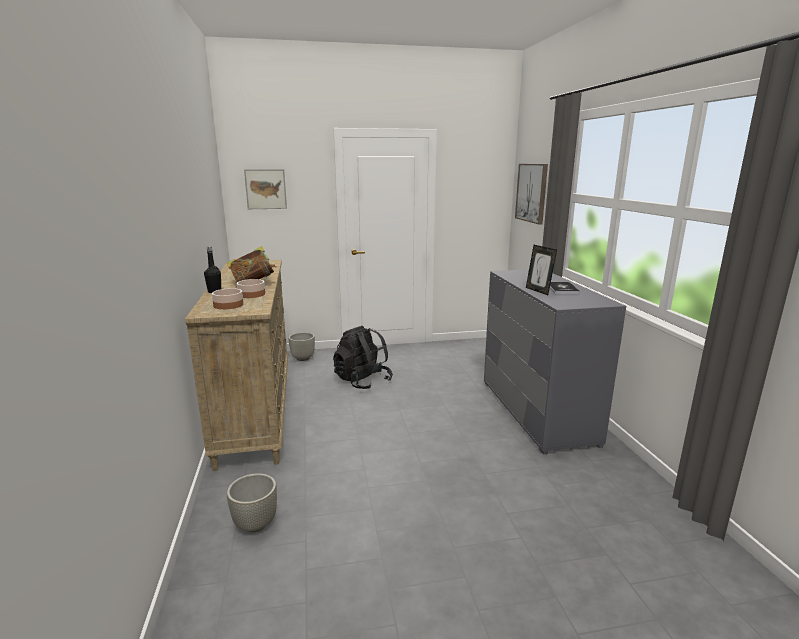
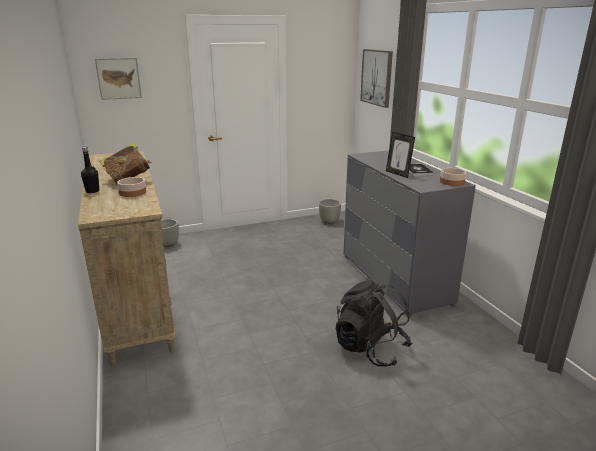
camera: 10 degrees left, 5 degrees up
bowl [212,288,243,309] -> bowl moved to [440,168,466,186]
grey planter [227,473,277,532] -> grey planter moved to [319,199,341,224]
black backpack [333,326,393,389] -> black backpack moved to [336,280,412,367]

